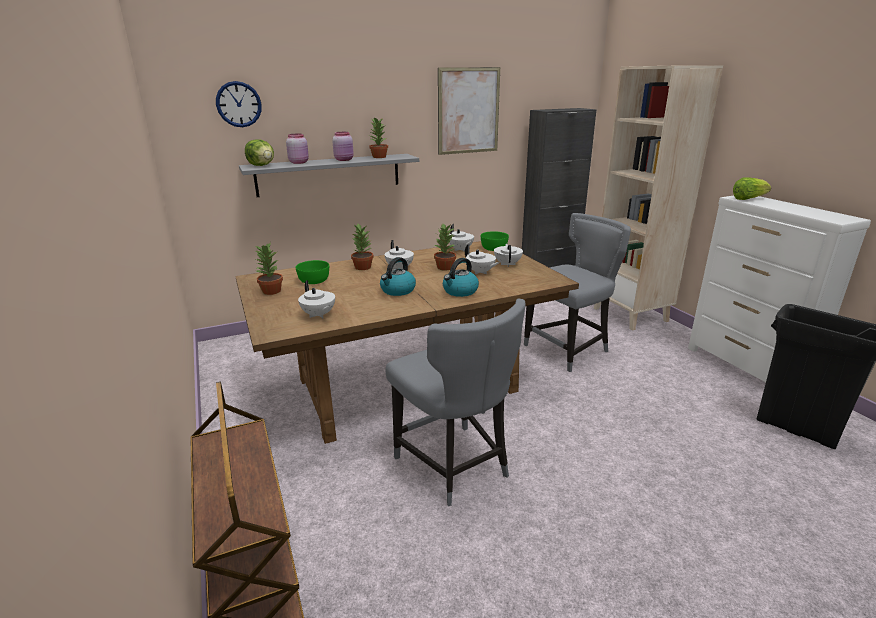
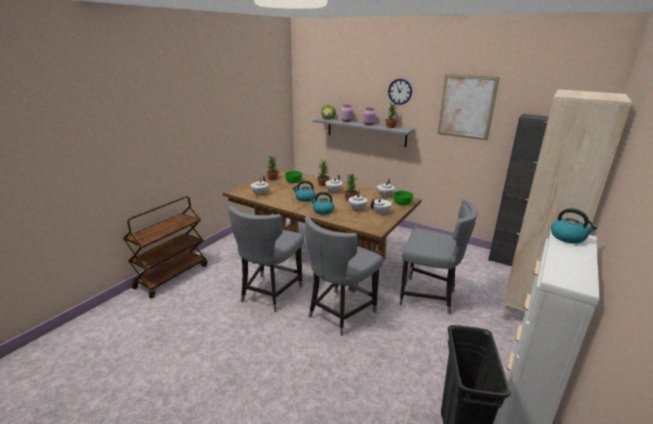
camera: 55 degrees right, 0 degrees up
wall clock [216,81,262,127] -> wall clock moved to [388,79,412,105]
lettuce [733,177,771,200] -> kettle [551,208,597,244]
none -> grey chair [305,216,383,336]

